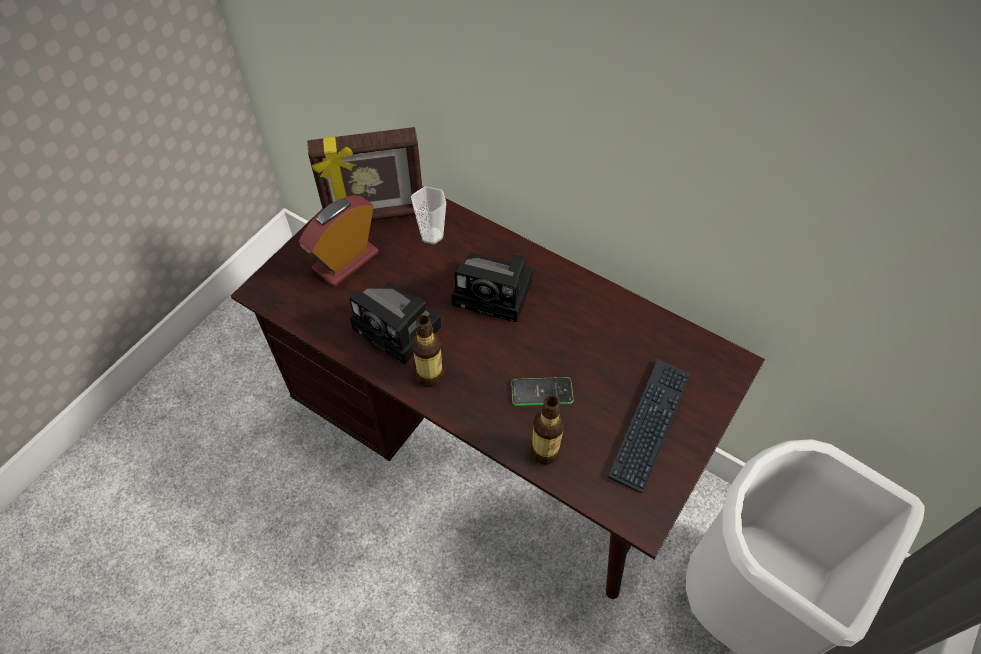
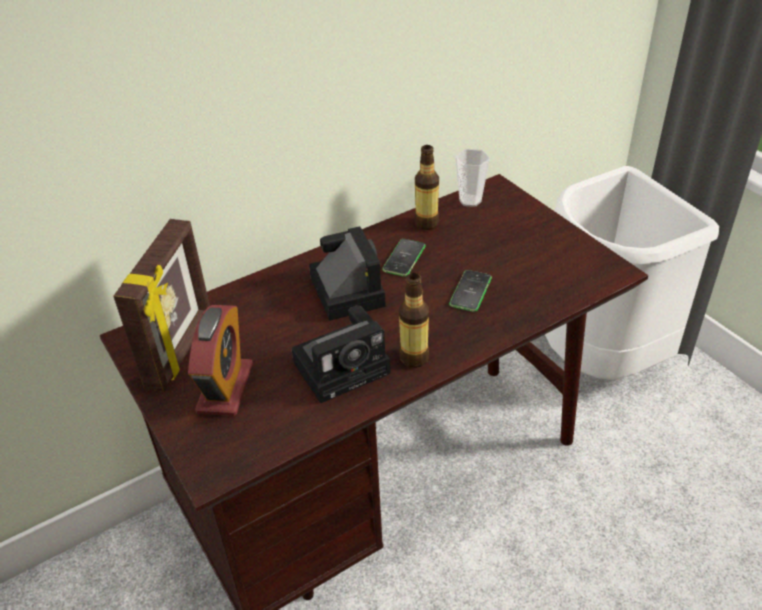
camera: 65 degrees left, 15 degrees down
alarm clock [299,195,378,286] -> alarm clock turned 150 degrees counterclockwise [188,305,253,416]
cup [411,186,446,244] -> cup moved to [455,149,490,207]
camera [451,253,533,323] -> camera turned 60 degrees counterclockwise [309,226,386,321]
bottle [530,396,564,465] -> bottle moved to [414,145,439,230]
keyboard [607,359,690,493] -> none
none -> phone [382,239,425,277]

